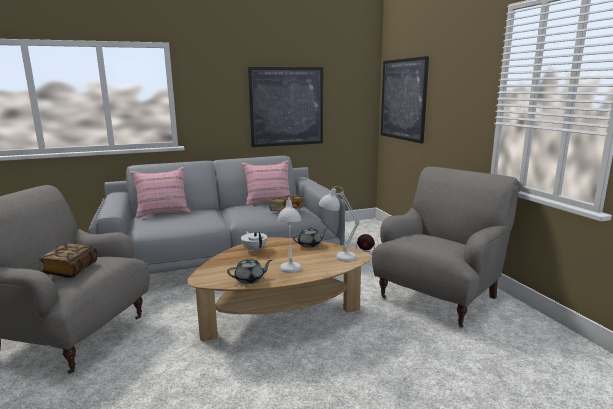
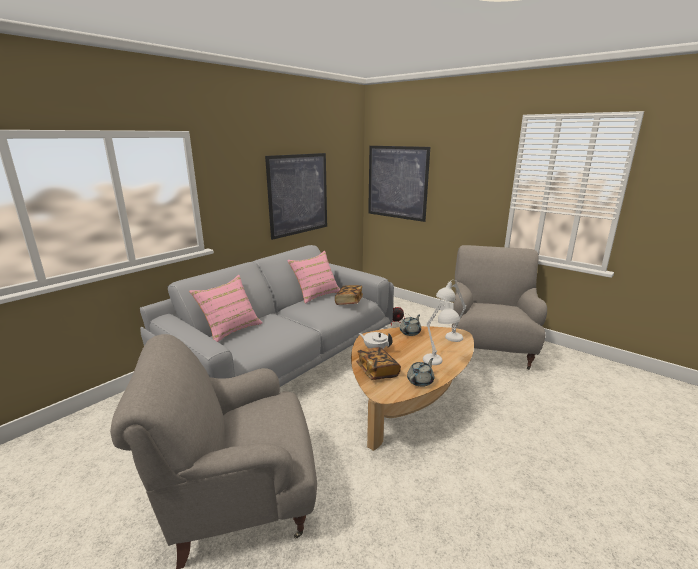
camera: 30 degrees left, 5 degrees up
book [39,243,97,278] -> book moved to [356,347,401,380]

